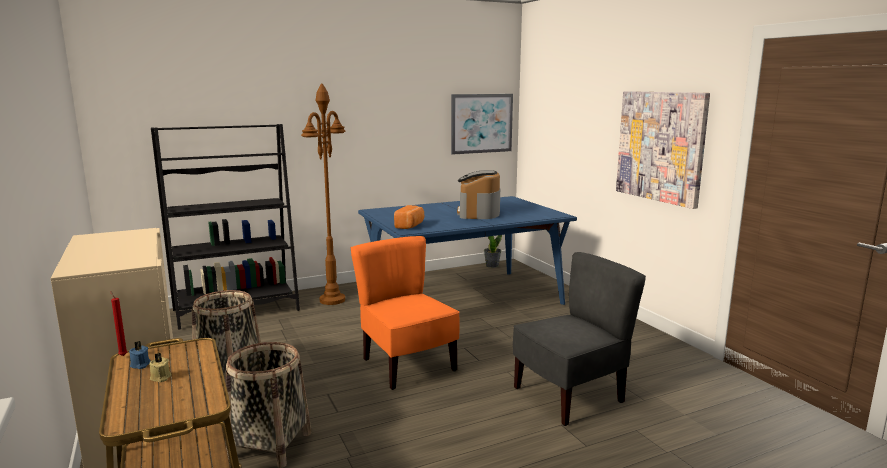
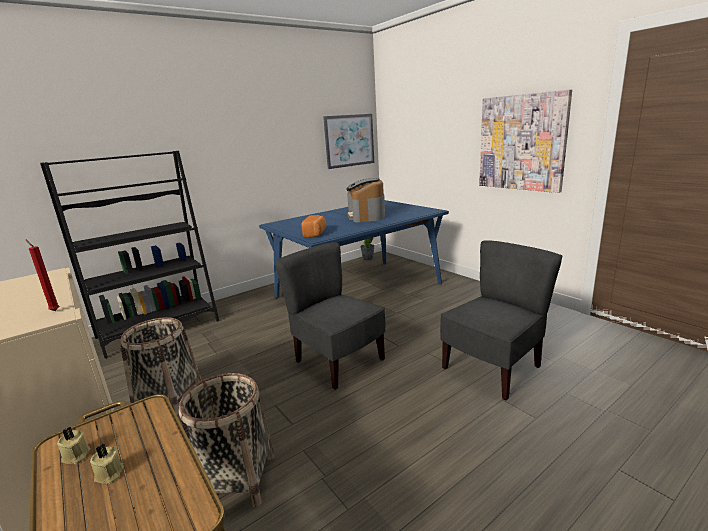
camera: 10 degrees left, 5 degrees up
red candle [110,291,128,356] -> red candle moved to [26,240,59,311]
blue candle [129,341,151,369] -> beige candle [57,427,90,464]
brown floor lamp [301,83,346,305] -> none
orange chair [351,236,460,390] -> grey chair [274,242,385,390]

